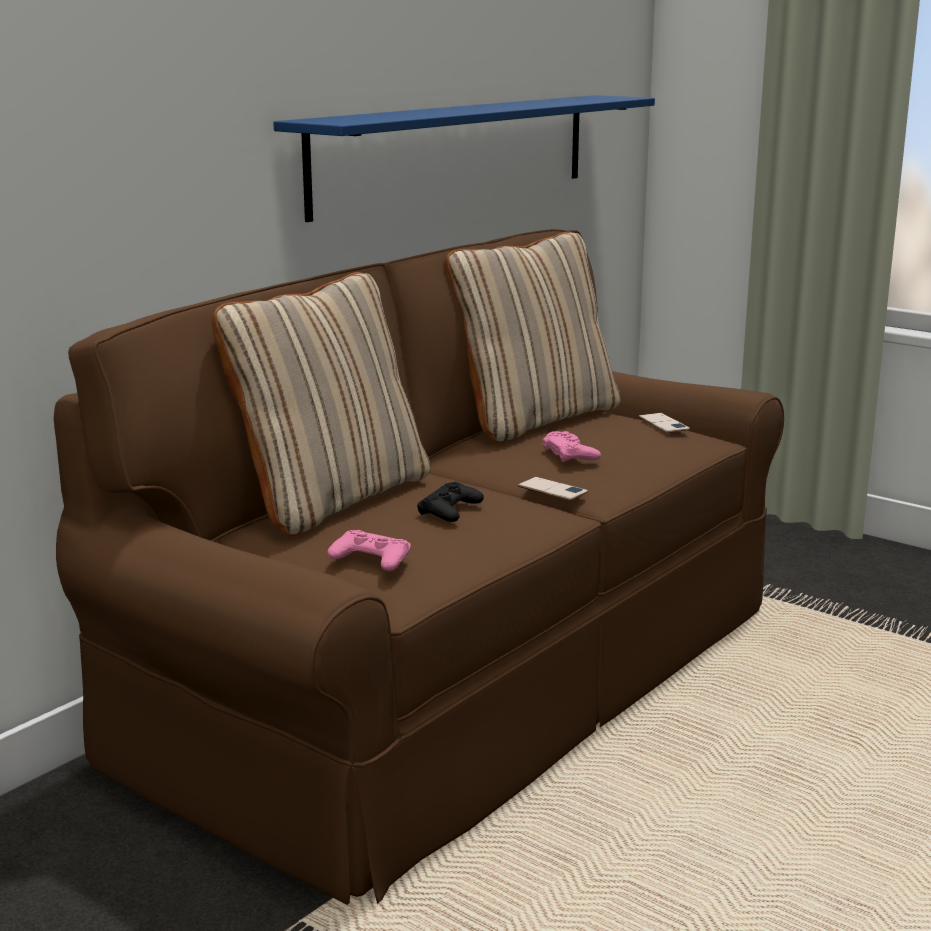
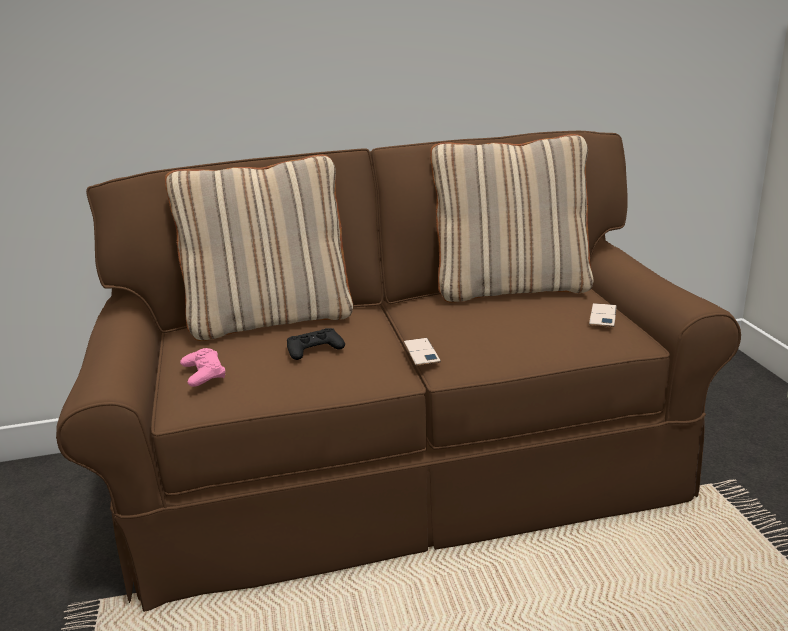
camera: 40 degrees right, 5 degrees up
blue shelf [273,95,655,222] -> none
pink game controller [542,431,601,463] -> none

